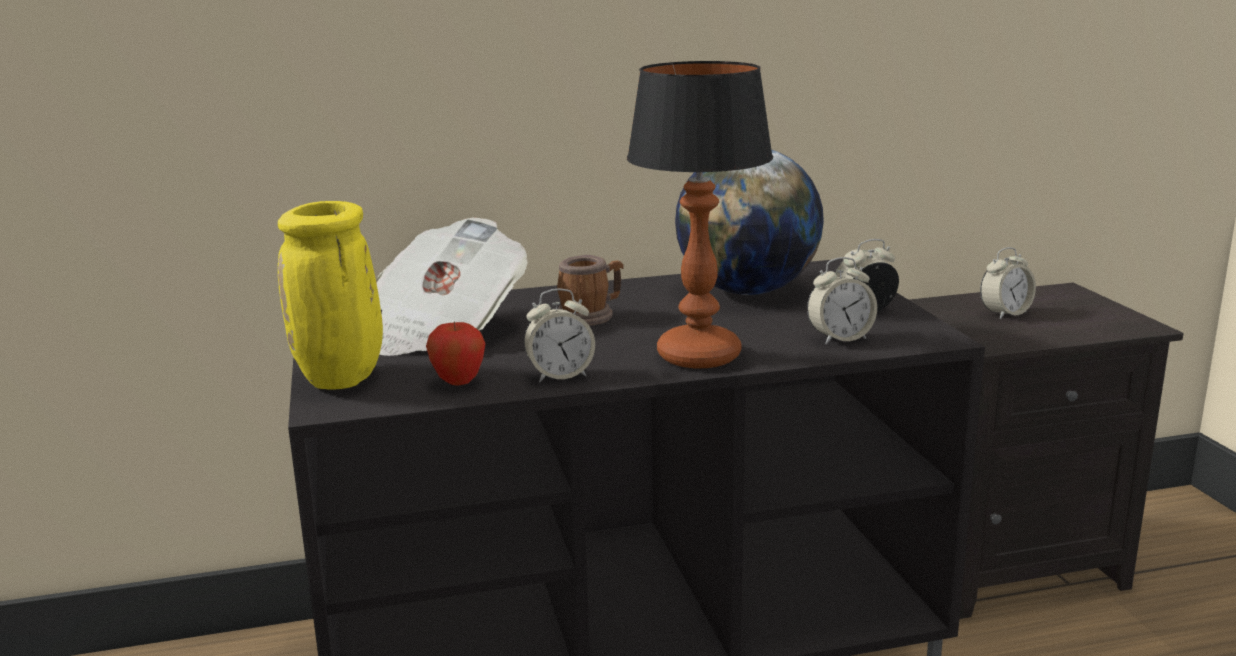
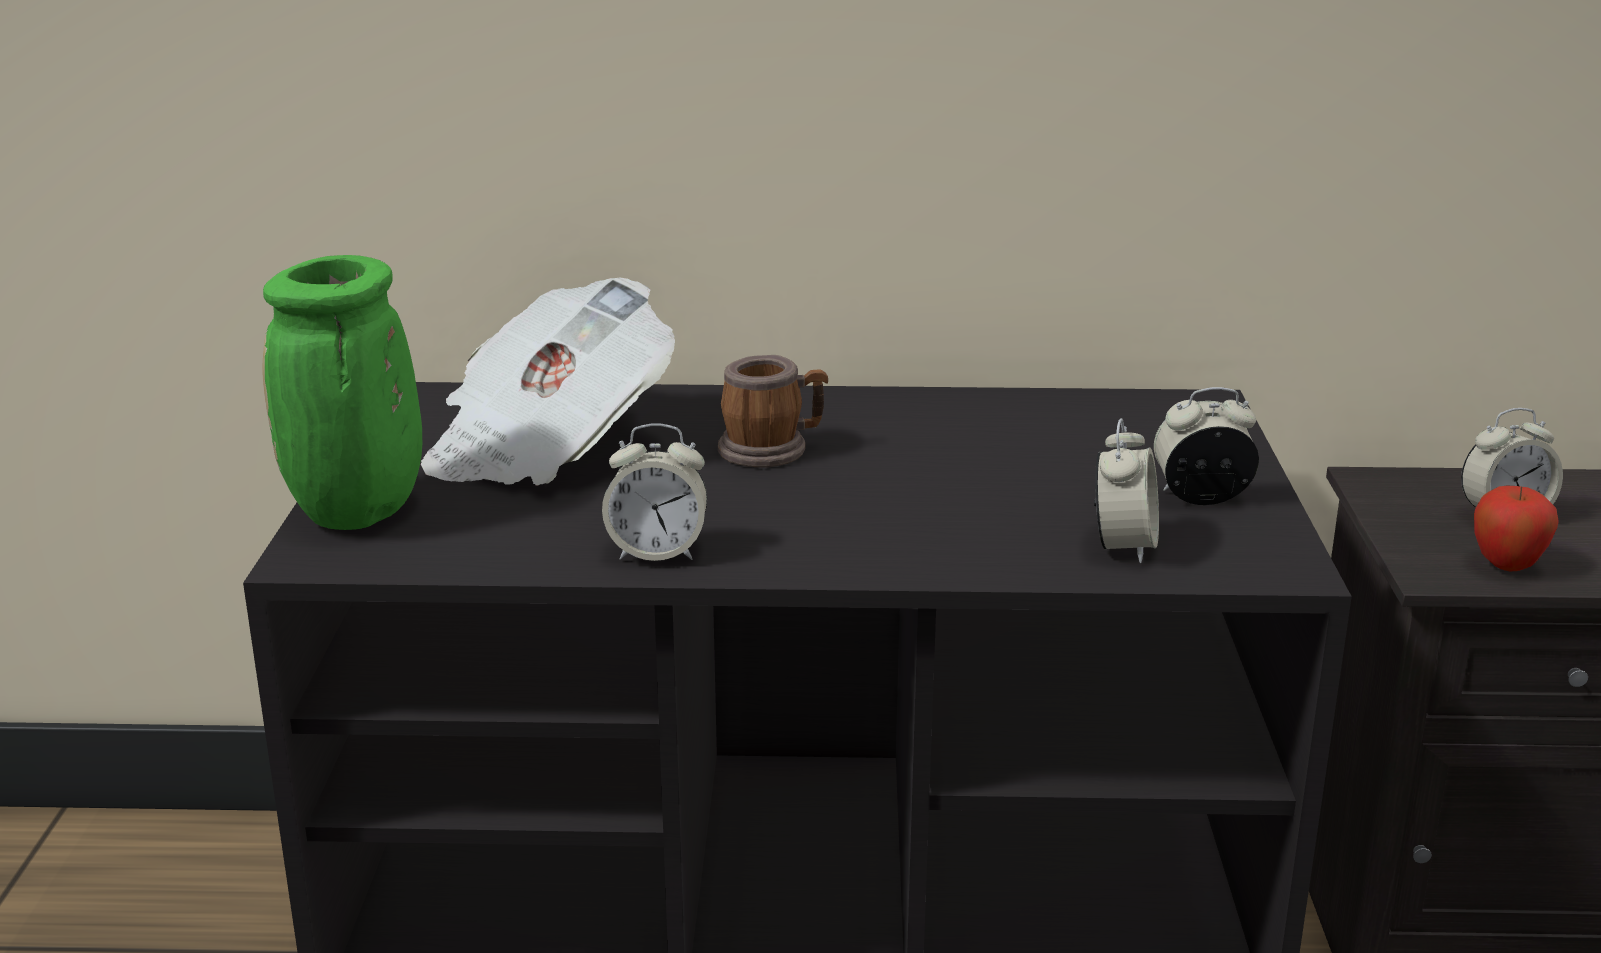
camera: 15 degrees right, 5 degrees up
yellow vase [278,201,383,390] -> green vase [262,255,422,530]
apple [426,321,486,386] -> apple moved to [1474,486,1559,571]
table lamp [627,61,773,368] -> none
globe [675,150,824,295] -> none
alarm clock [807,257,877,344] -> alarm clock turned 75 degrees counterclockwise [1094,418,1159,563]

